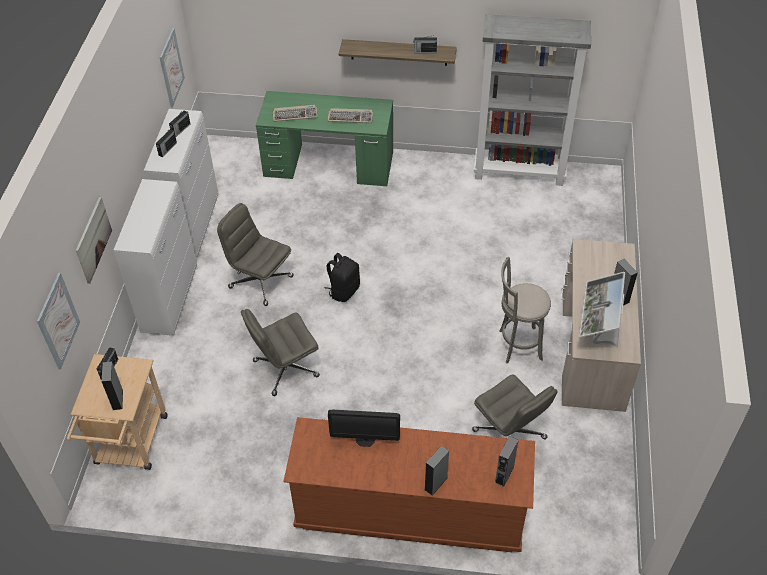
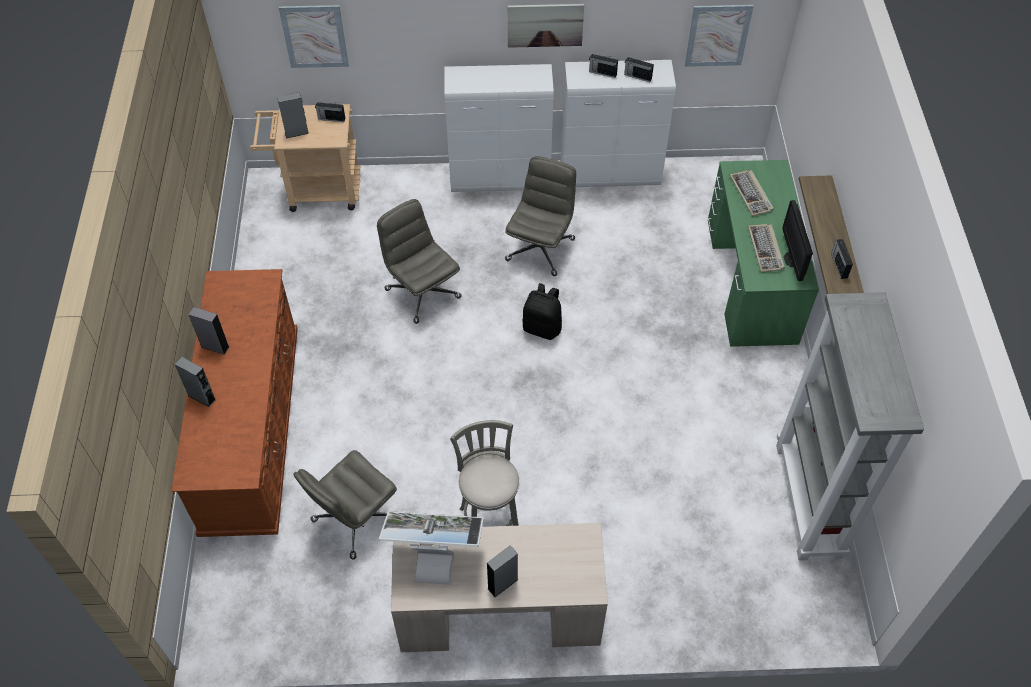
camera: 80 degrees right, 5 degrees up
picture [76,197,112,284] -> picture moved to [508,4,584,48]
monitor [328,410,400,447] -> monitor moved to [782,200,813,281]
grey speaker [494,436,519,487] -> grey speaker moved to [189,307,229,355]

